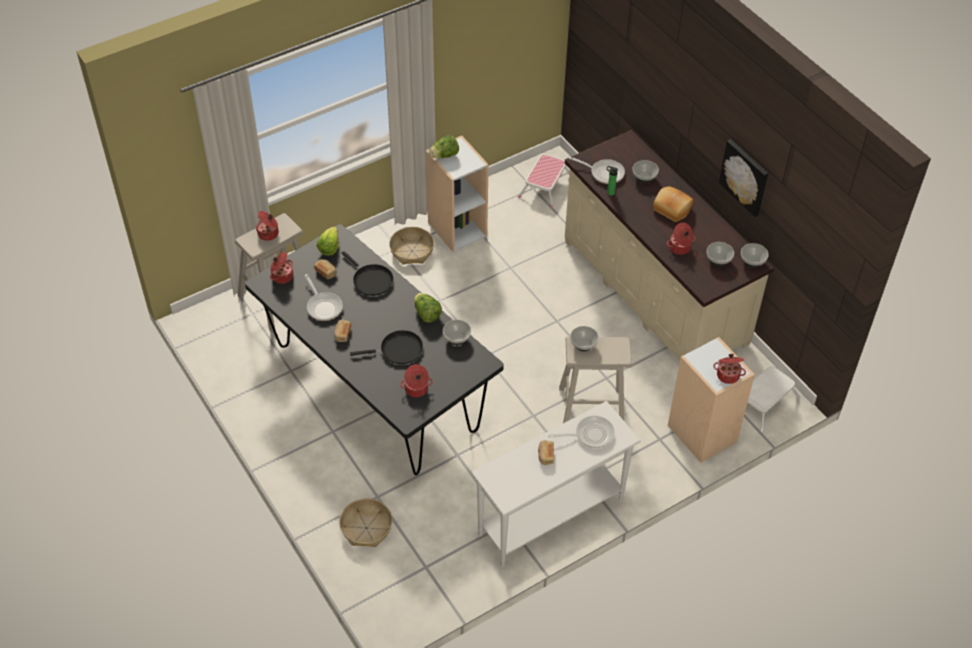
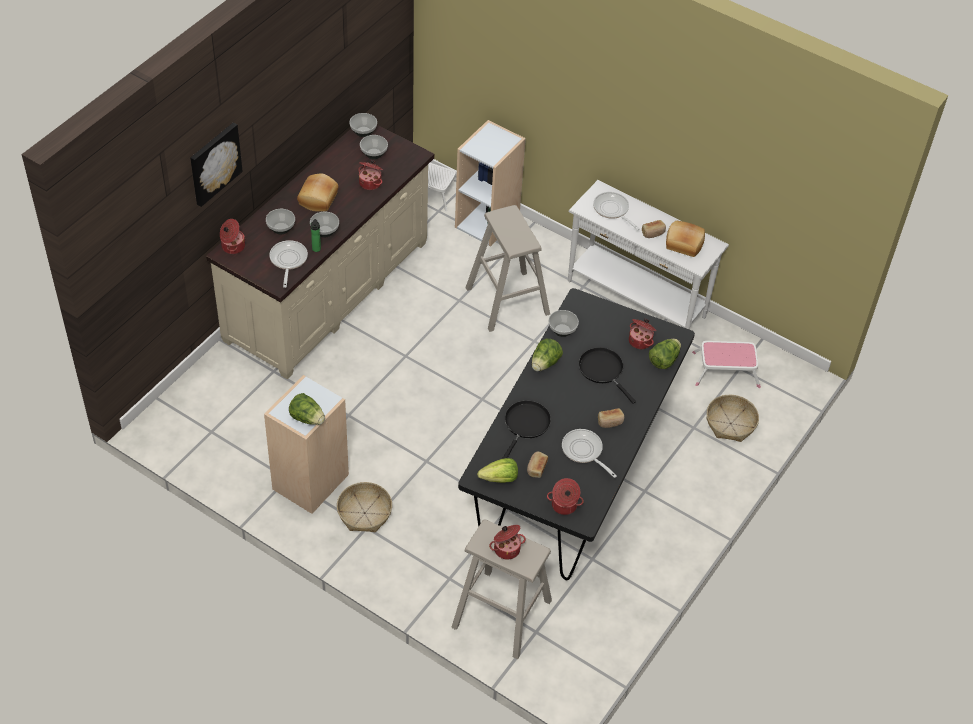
camera: 115 degrees left, 0 degrees up
frying pan [304,274,343,321] -> frying pan turned 75 degrees counterclockwise [562,429,617,478]
pink step ladder [518,154,570,209] -> pink step ladder moved to [692,341,761,388]
bowl [570,326,599,352] -> bowl moved to [310,212,339,237]
cooking pot [713,354,746,384] -> cooking pot moved to [220,219,246,254]
picture [719,139,768,217] -> picture moved to [190,123,243,207]
none -> lettuce [649,339,681,369]
none -> bread [666,221,705,257]

